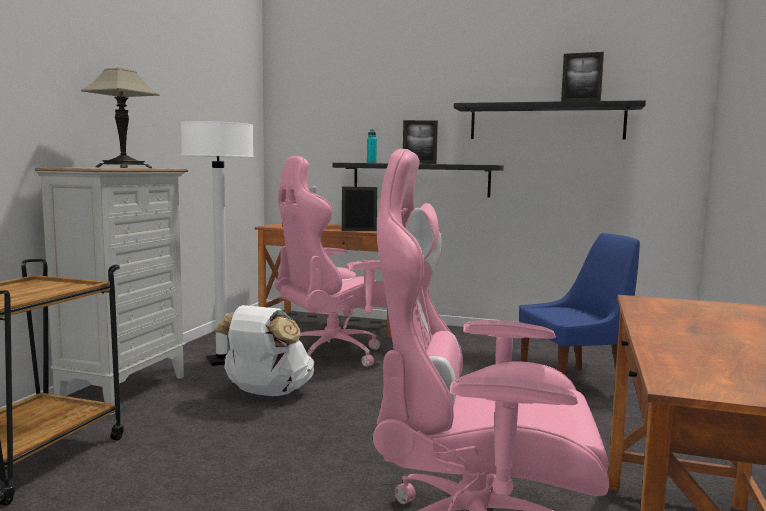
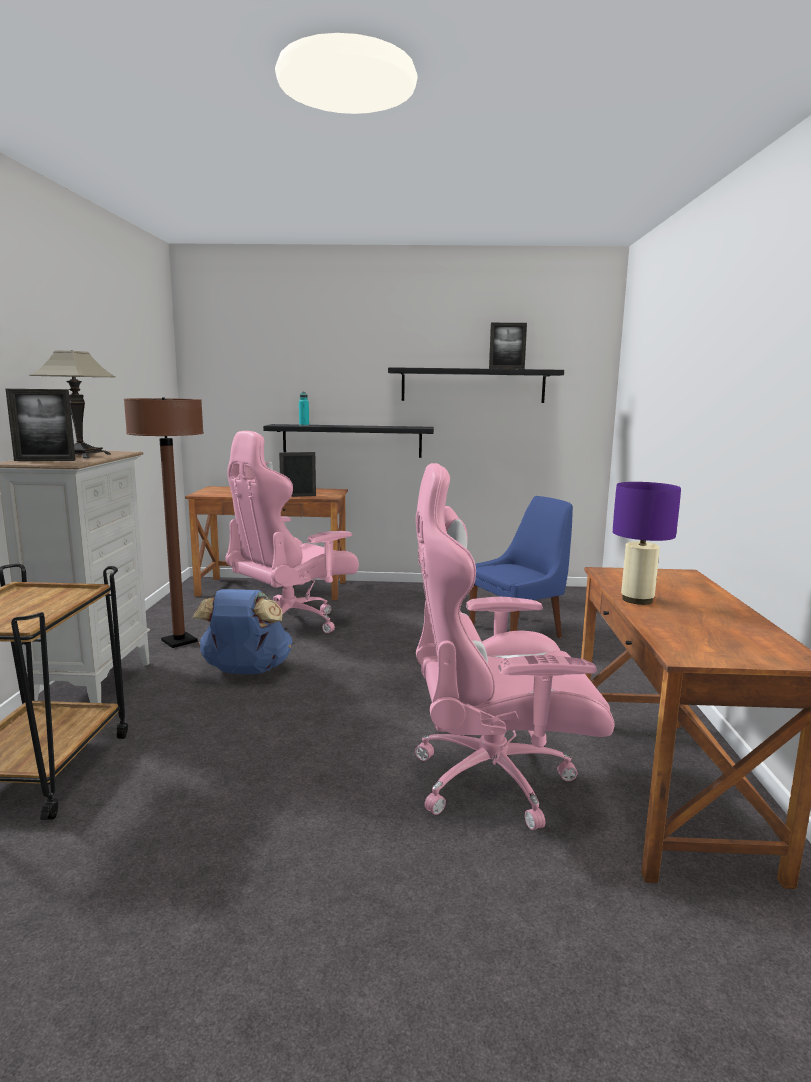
camera: 15 degrees left, 5 degrees up
white floor lamp [181,121,254,366] -> brown floor lamp [124,398,204,648]
white backpack [214,305,314,396] -> blue backpack [193,589,293,674]
picture frame [403,120,438,164] -> picture frame moved to [6,389,76,461]
none -> purple table lamp [613,482,681,605]

